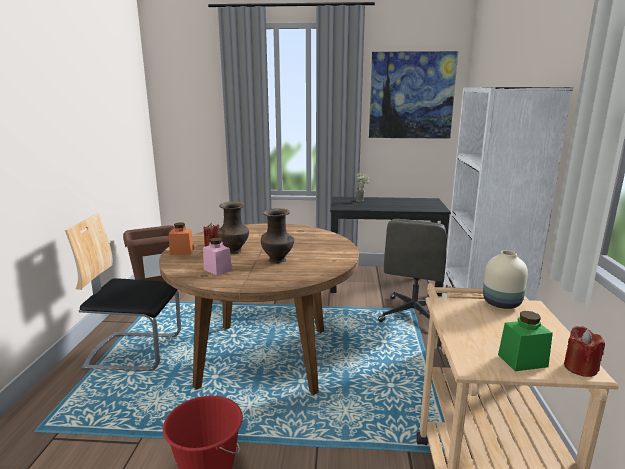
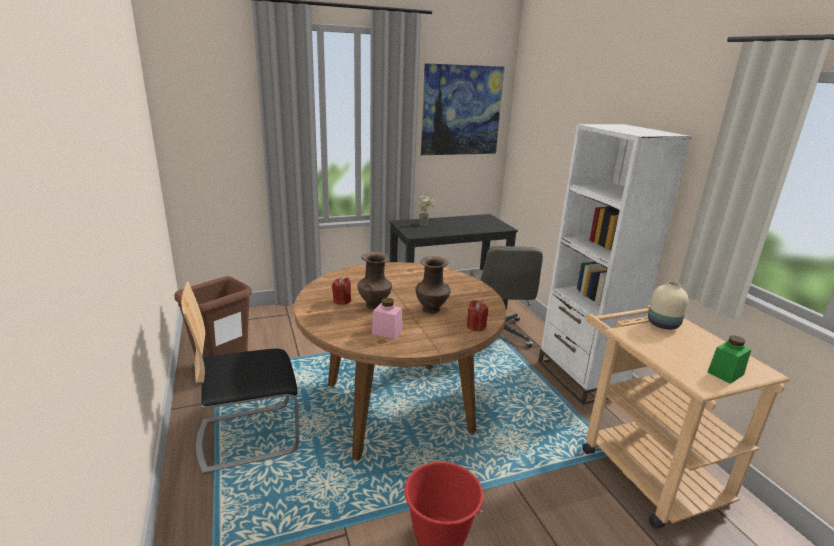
camera: 25 degrees left, 5 degrees up
orange jar [169,222,194,255] -> none
red candle [564,326,605,377] -> red candle moved to [467,300,488,331]

